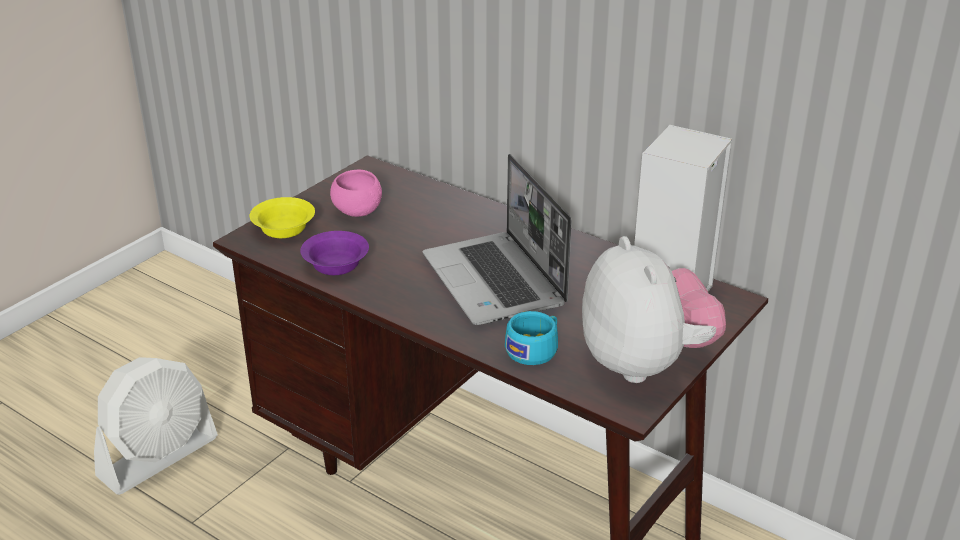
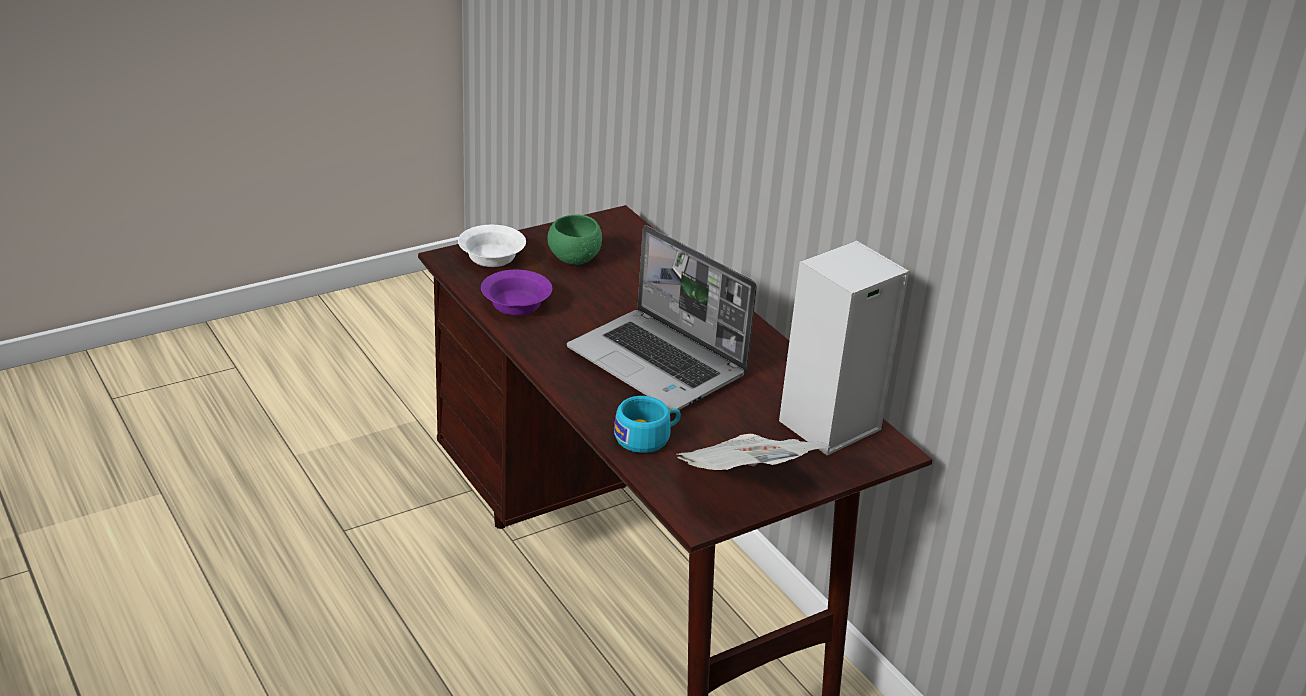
camera: 20 degrees right, 0 degrees up
white fan [94,357,218,495] -> none
yellow bowl [250,197,315,238] -> white bowl [458,225,526,267]
pink bowl [330,169,382,217] -> green bowl [547,215,602,265]
laptop [422,154,572,325] -> laptop turned 45 degrees counterclockwise [567,225,757,410]
plush toy [582,236,726,383] -> newspaper [677,434,829,470]

